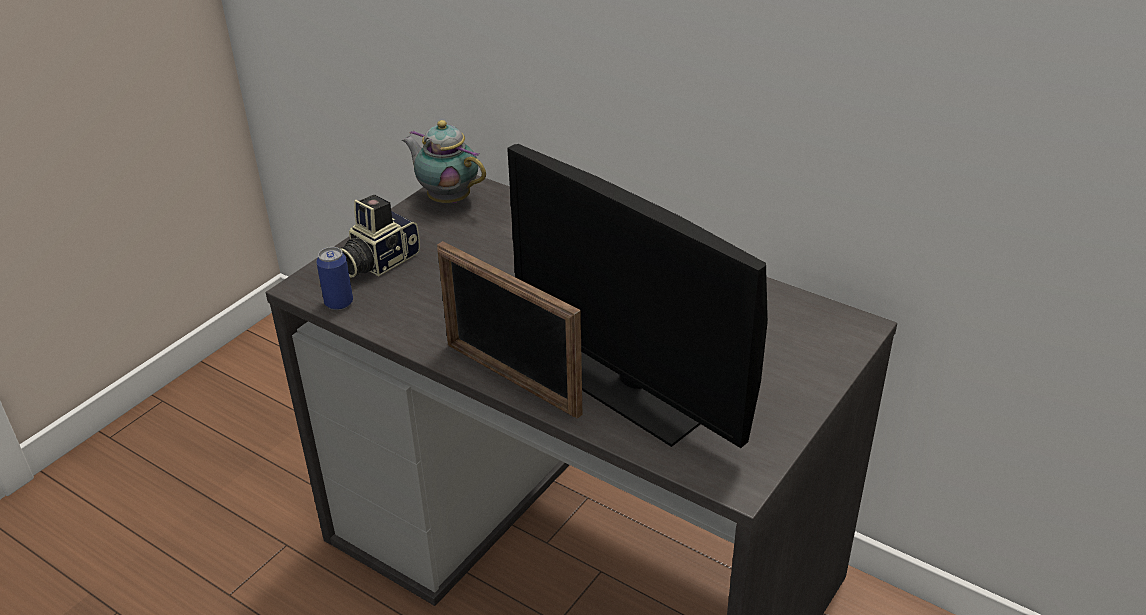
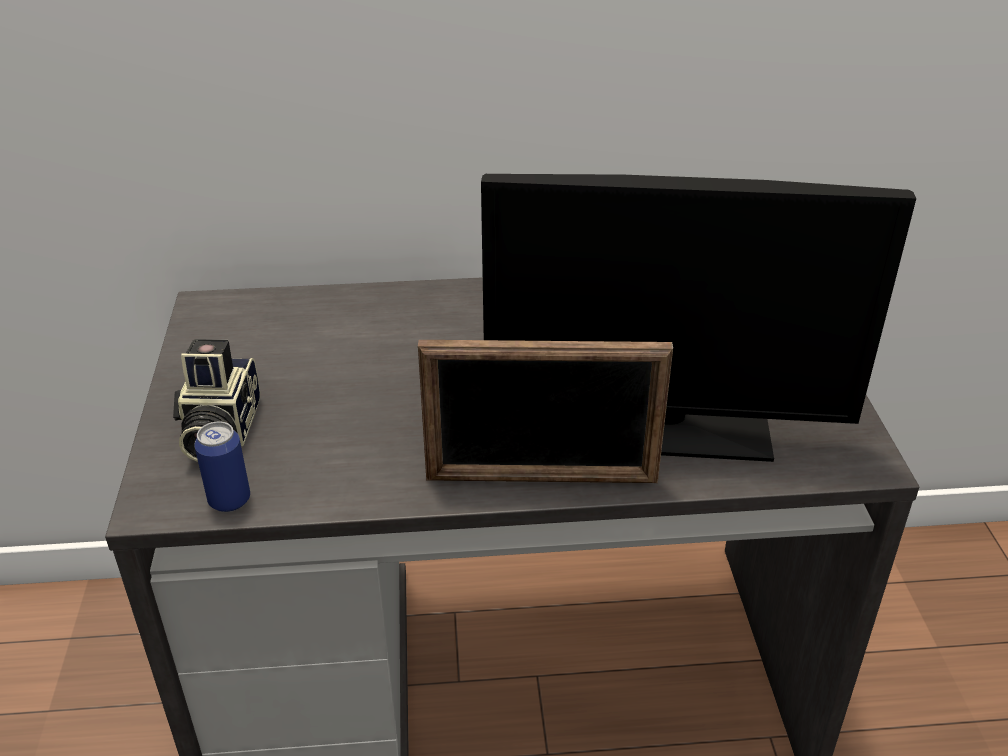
camera: 40 degrees left, 0 degrees up
teapot [402,120,486,203] -> none

